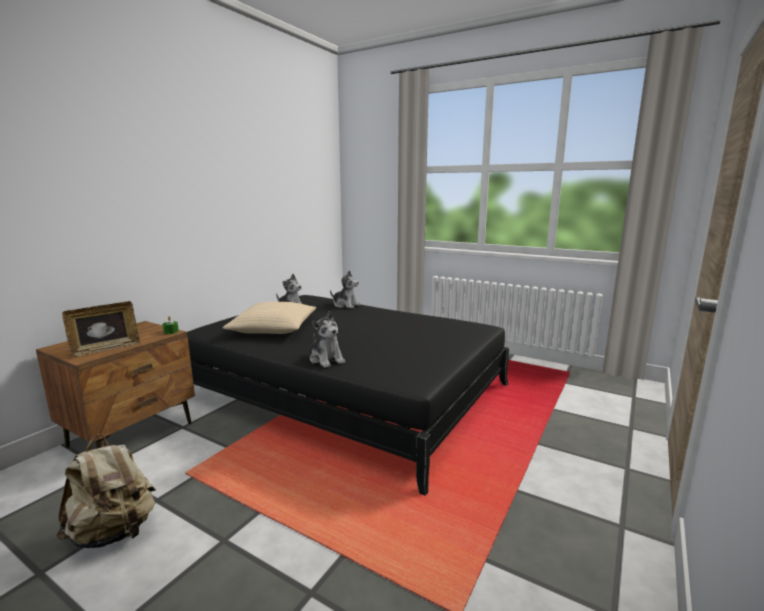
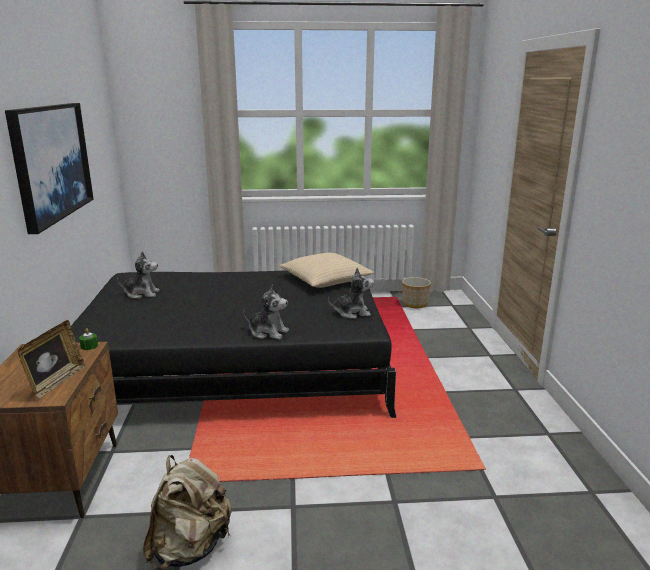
camera: 35 degrees left, 5 degrees up
beige pillow [223,302,316,334] -> beige pillow moved to [279,253,374,288]
plush toy [330,271,360,309] -> plush toy moved to [328,267,374,319]
none -> picture [5,103,94,234]
none -> planter [402,277,431,308]

